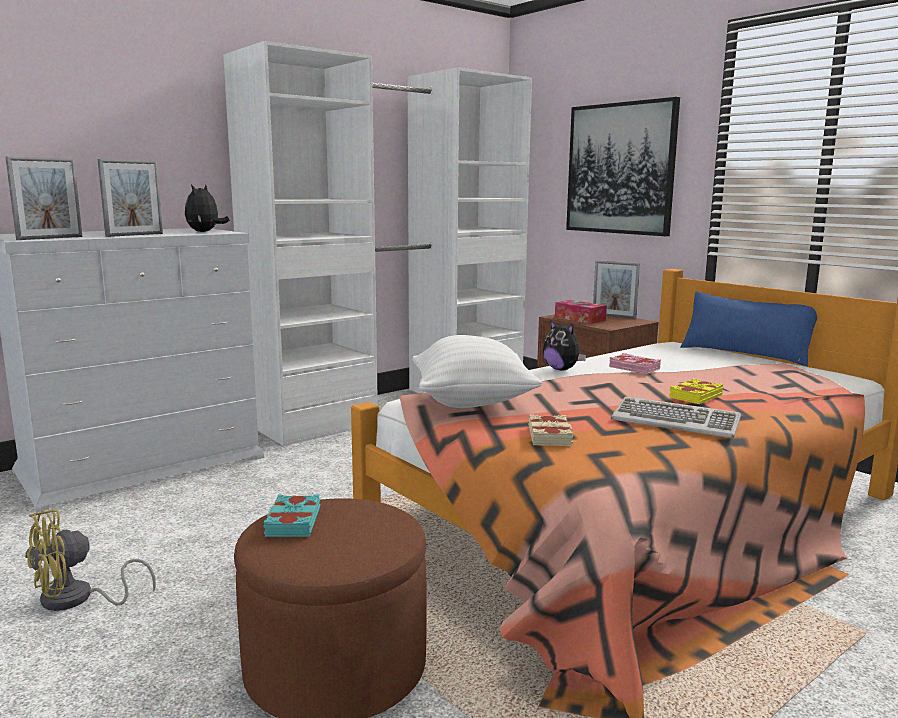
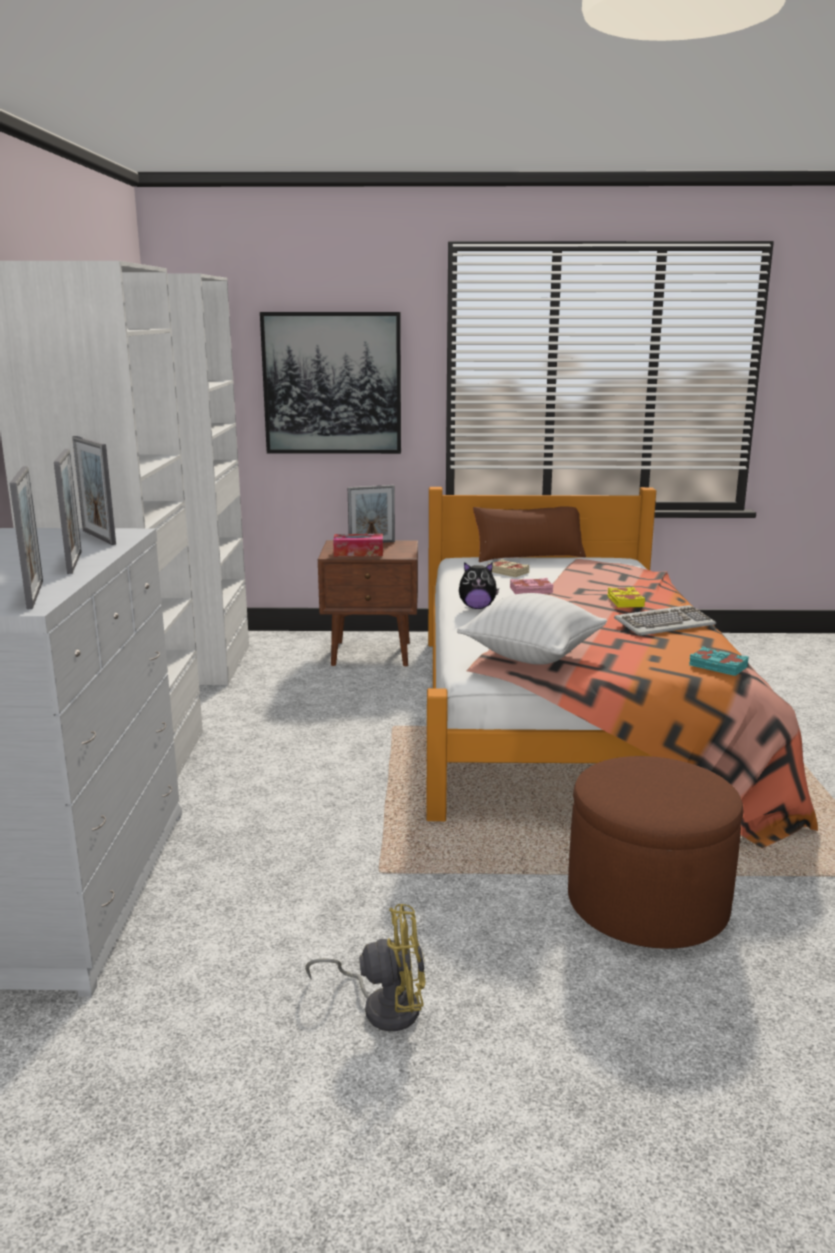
camera: 50 degrees left, 5 degrees up
yellow fan [25,510,156,611] -> yellow fan turned 90 degrees counterclockwise [305,904,425,1031]
plush toy [185,185,229,232] -> picture frame [72,436,116,545]
turquoise book [264,495,320,537] -> turquoise book moved to [689,646,749,676]
beige book [528,414,573,446] -> beige book moved to [488,559,529,577]
blue pillow [680,292,817,366] -> brown pillow [473,506,586,562]

